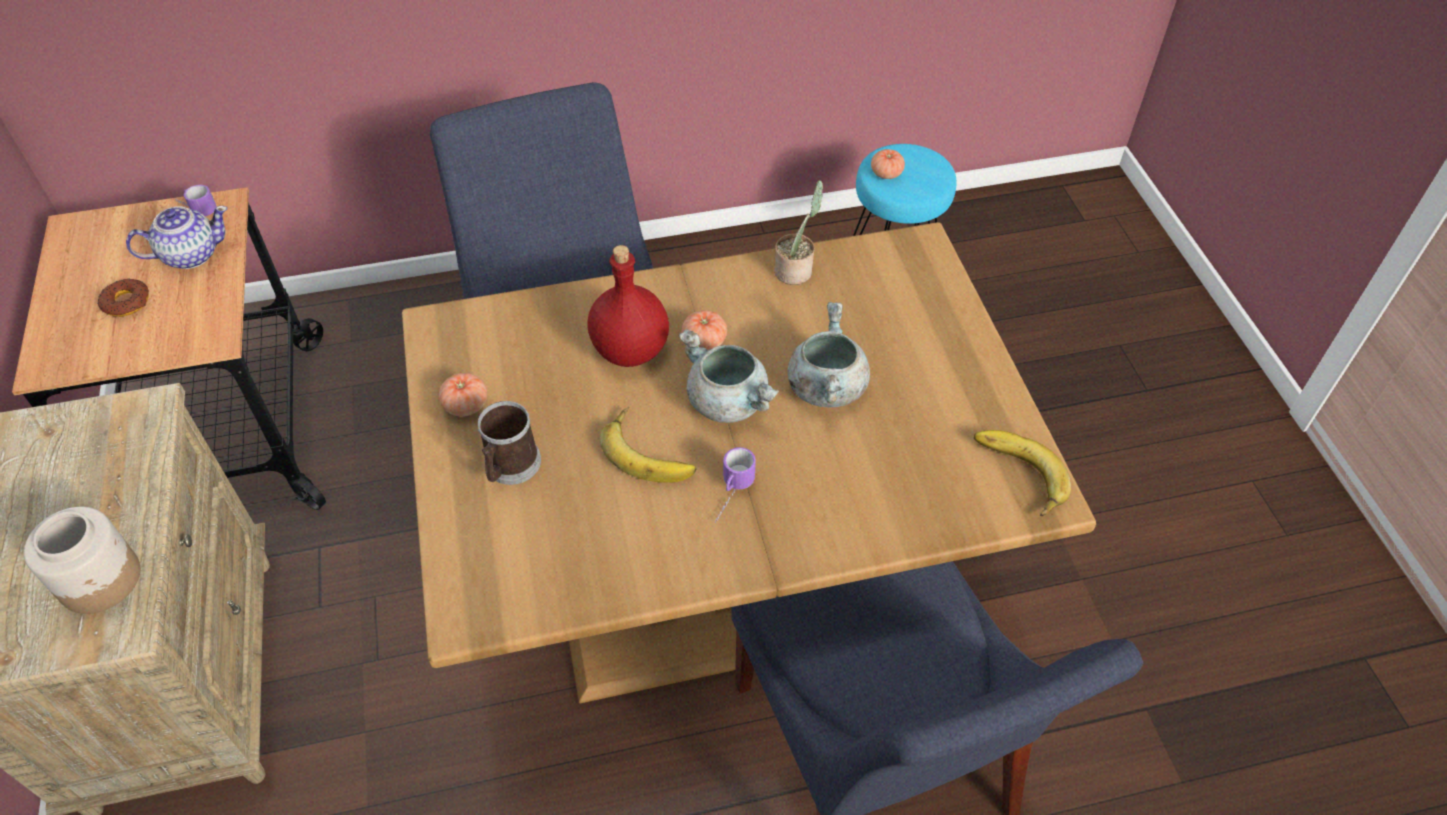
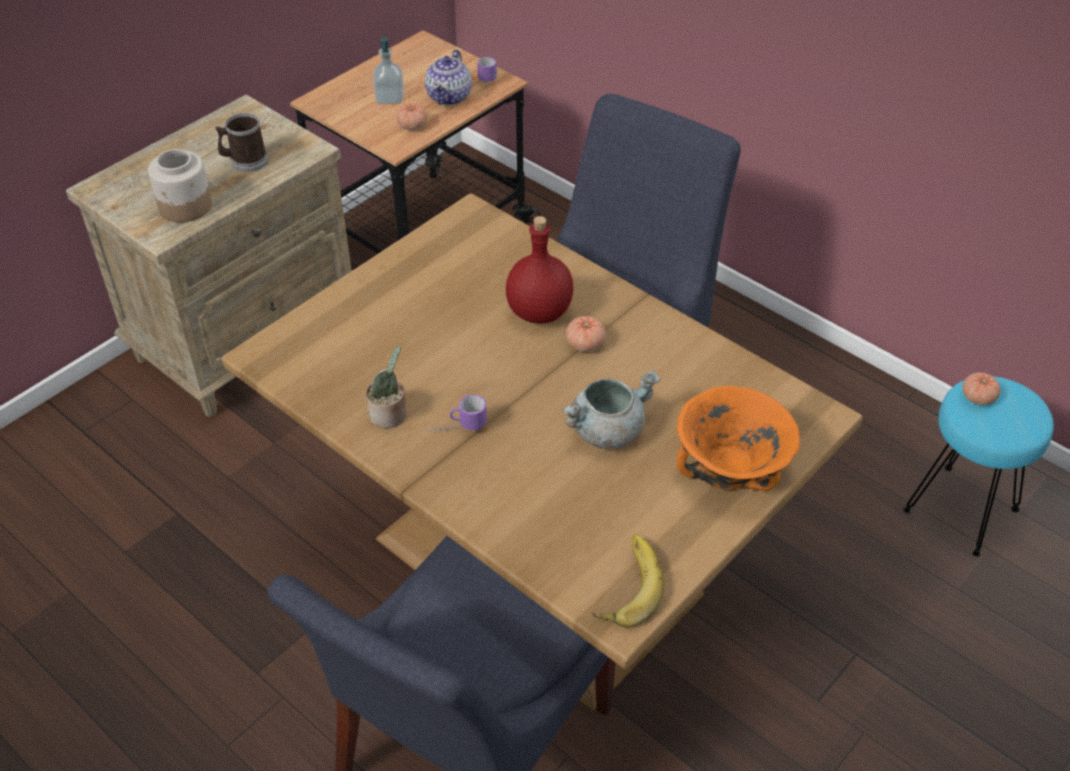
camera: 55 degrees right, 5 degrees down
donut [98,278,149,317] -> soap dispenser [373,37,404,104]
teapot [126,206,228,269] -> teapot turned 75 degrees clockwise [425,49,472,105]
tomato [439,373,487,417] -> tomato moved to [396,103,427,130]
mug [478,401,541,485] -> mug moved to [215,113,269,172]
banana [600,407,696,483] -> none
grey cooking pot [679,329,779,423] -> none
potted plant [774,180,823,285] -> potted plant moved to [366,346,406,428]
none -> orange bowl [676,386,800,491]

